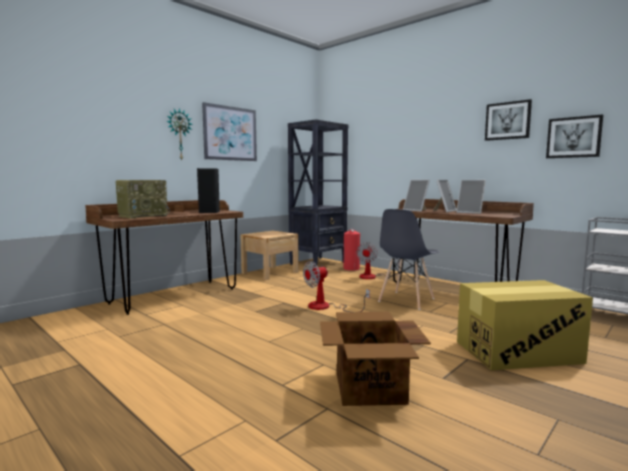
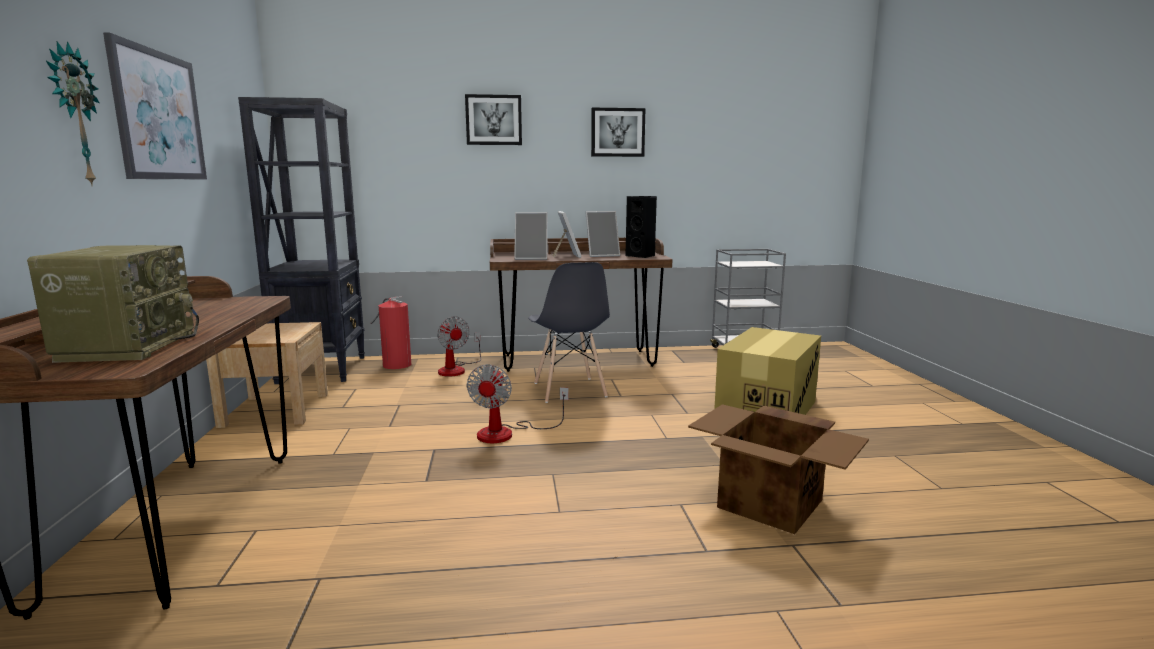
camera: 50 degrees left, 5 degrees up
black speaker [197,168,220,213] -> black speaker moved to [625,196,657,258]
picture [546,114,603,158] -> picture moved to [465,94,522,145]

